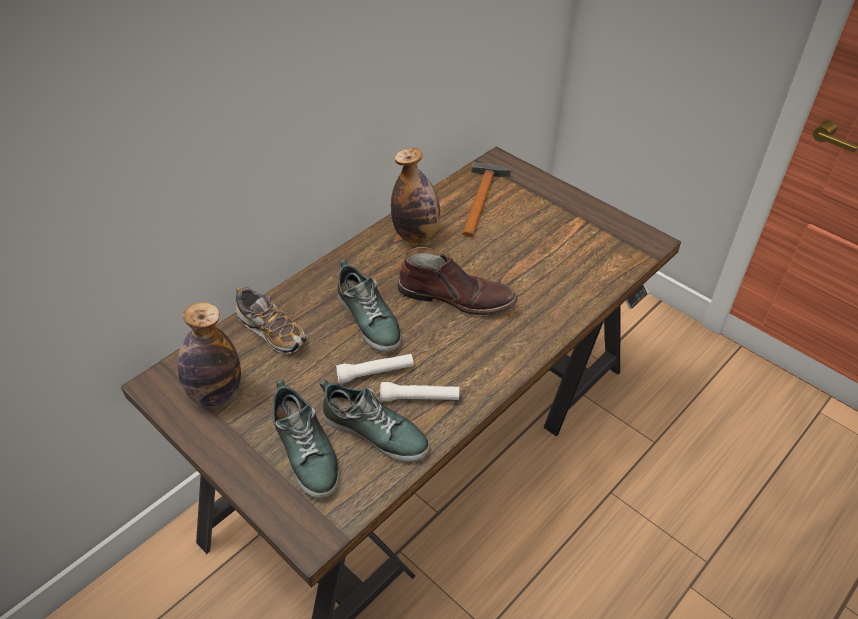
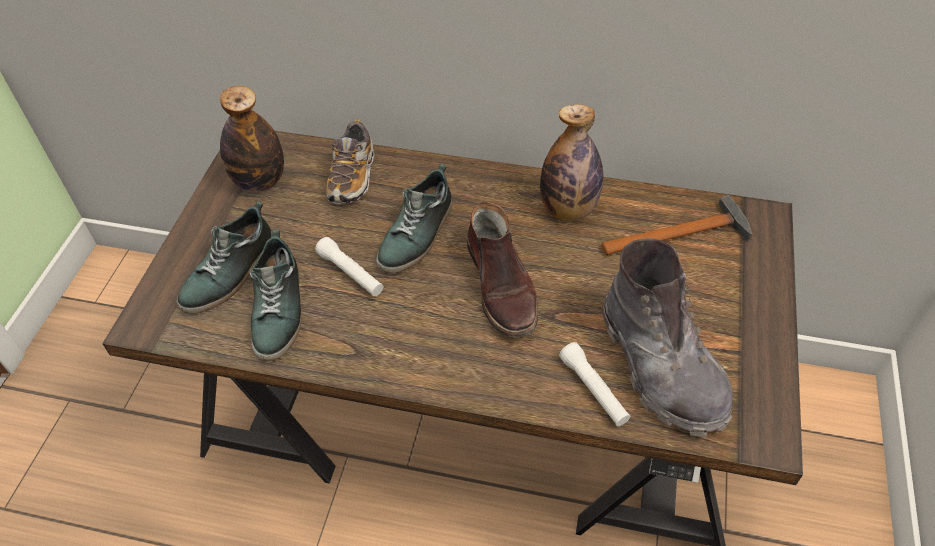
camera: 60 degrees right, 5 degrees up
white flashlight [380,382,459,402] -> white flashlight moved to [559,342,630,426]
none -> grey boot [603,238,733,437]

